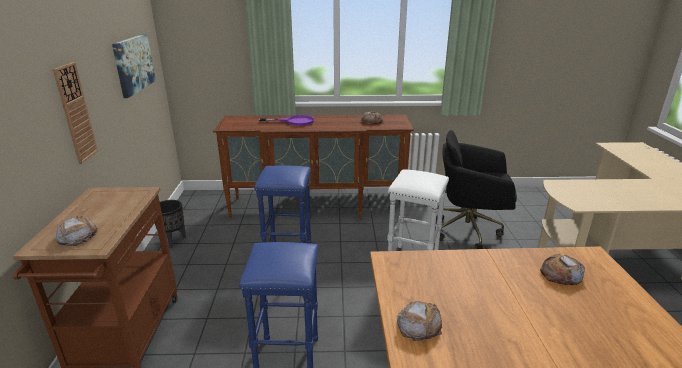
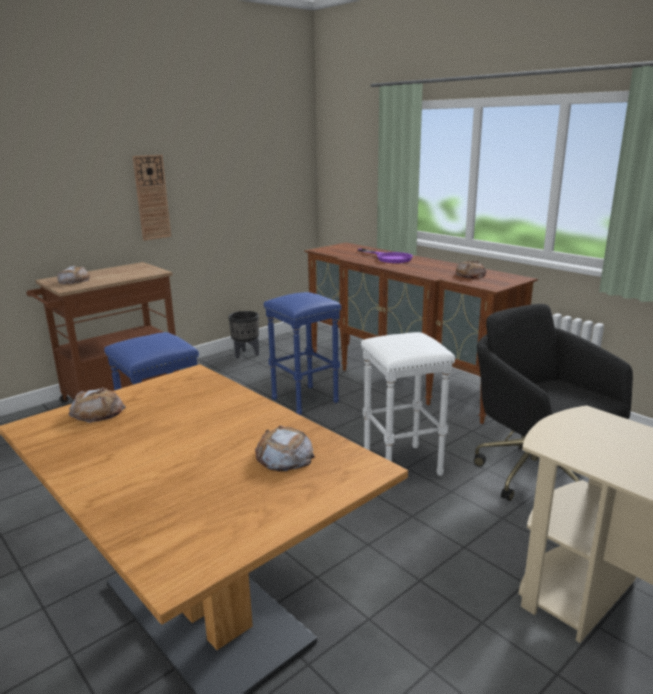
camera: 50 degrees right, 5 degrees down
picture [112,34,156,98] -> none

